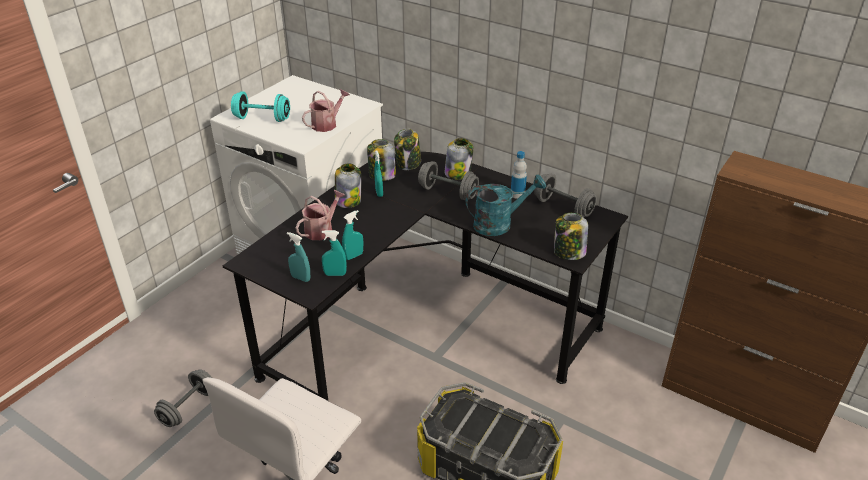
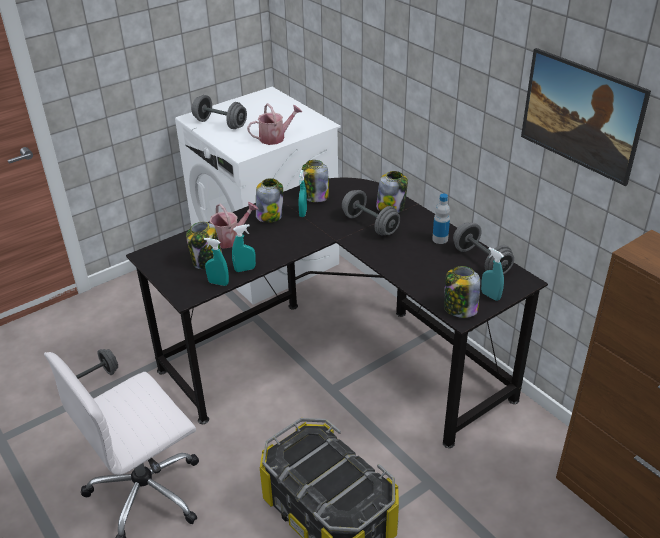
camera: 20 degrees right, 0 degrees up
turquoise dumbbell [231,91,290,122] -> grey dumbbell [192,95,247,129]
turquoise spray bottle [287,232,310,282] -> turquoise spray bottle moved to [481,247,504,301]
jar [394,129,421,170] -> jar moved to [186,222,222,269]
turquoise watering can [466,174,546,236] -> none
none -> picture [521,48,651,186]

